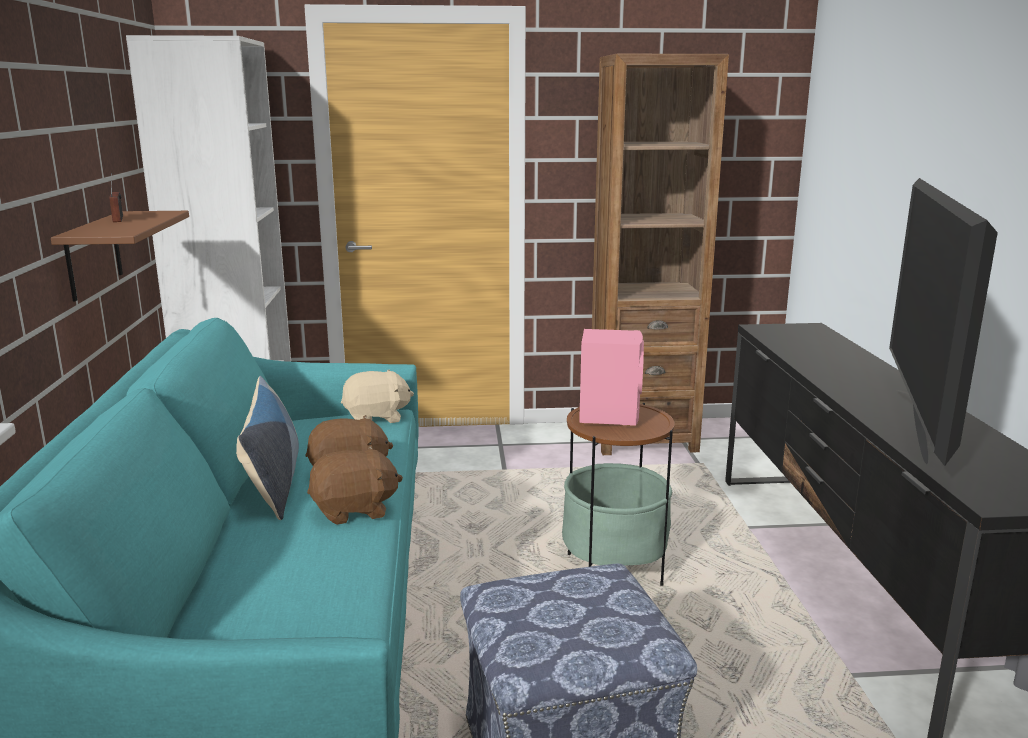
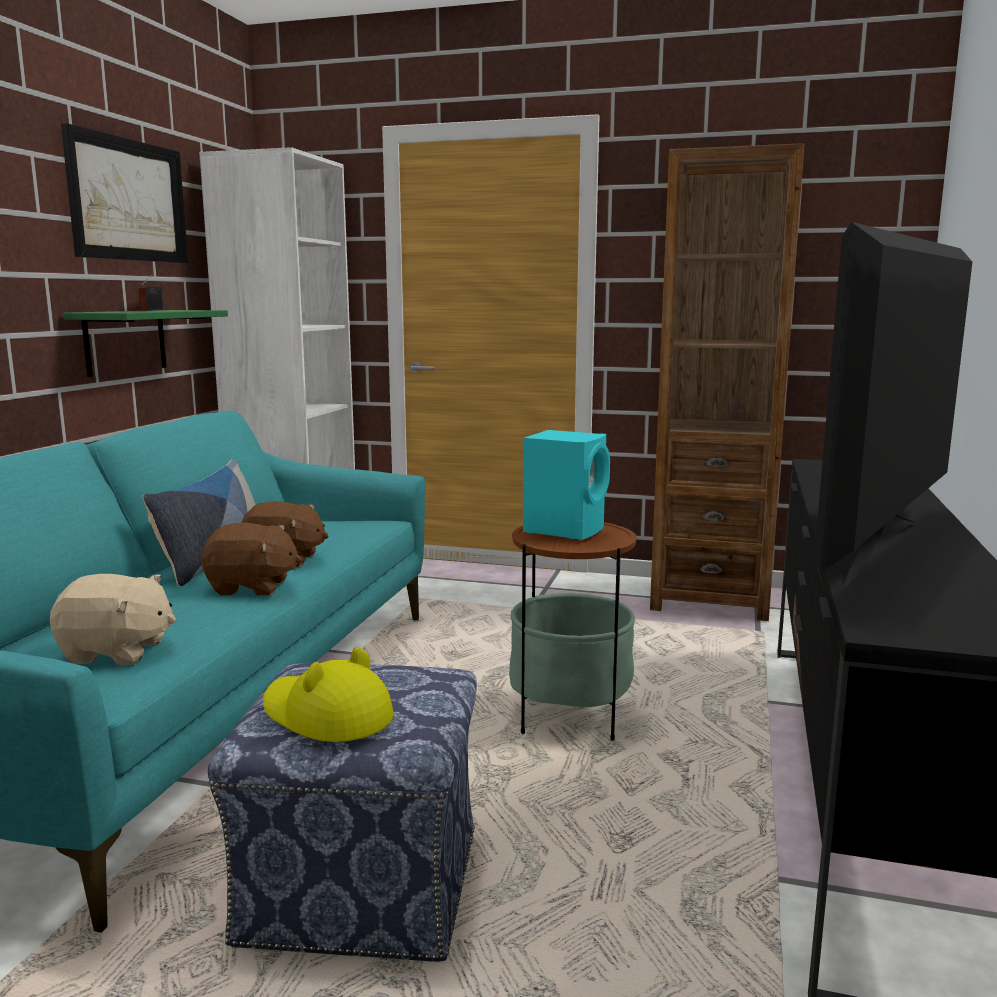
camera: 20 degrees right, 5 degrees down
brown shelf [51,211,189,302] -> green shelf [63,310,228,377]
beige plush toy [341,370,414,423] -> beige plush toy moved to [50,574,176,665]
pink speaker [579,329,644,426] -> turquoise speaker [523,430,610,540]
none -> picture [61,123,188,263]
none -> yellow hat [263,647,394,742]

